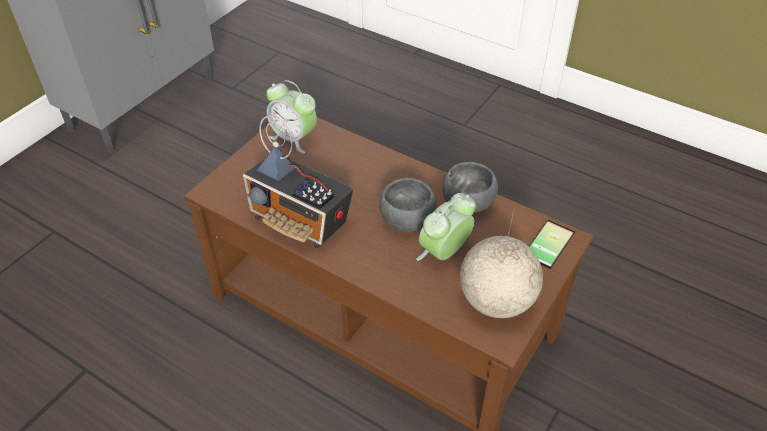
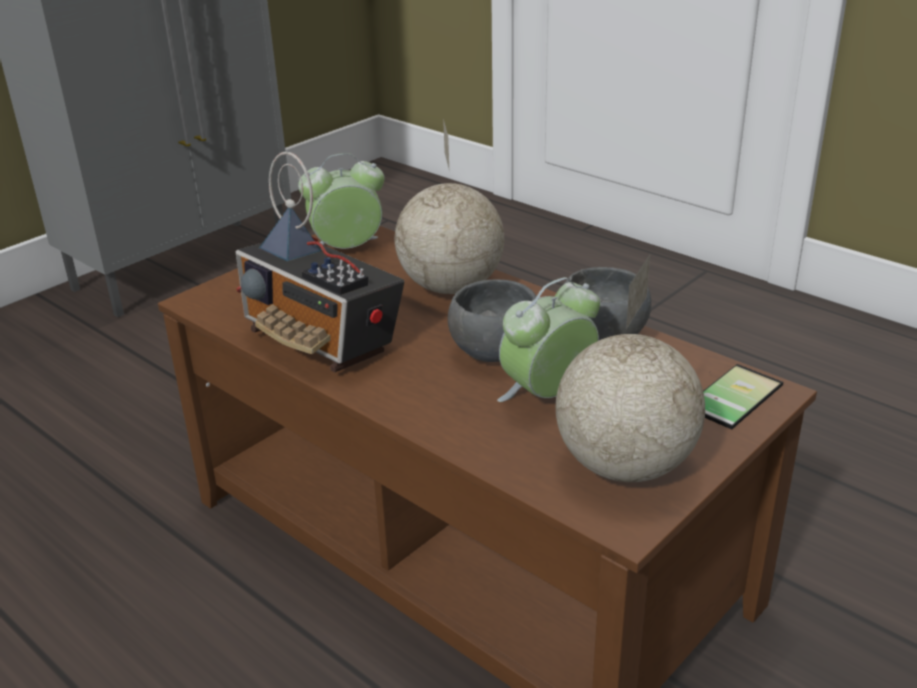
camera: 10 degrees right, 15 degrees down
alarm clock [266,80,317,154] -> alarm clock turned 120 degrees clockwise [298,153,384,249]
none -> globe [395,119,504,294]

